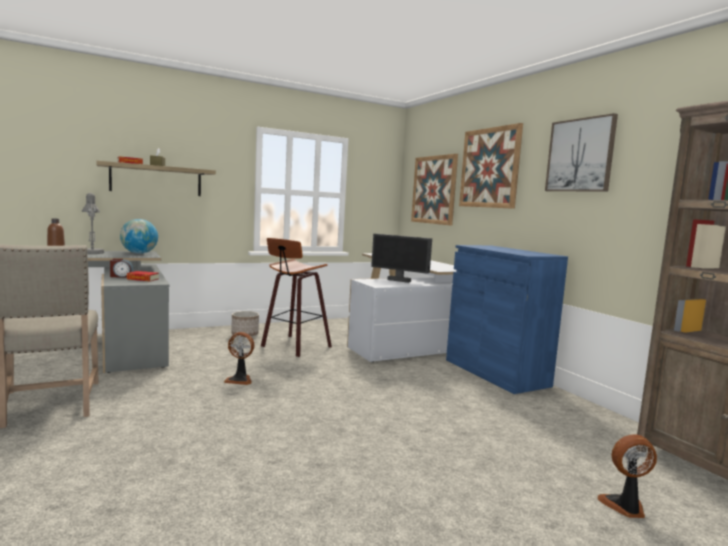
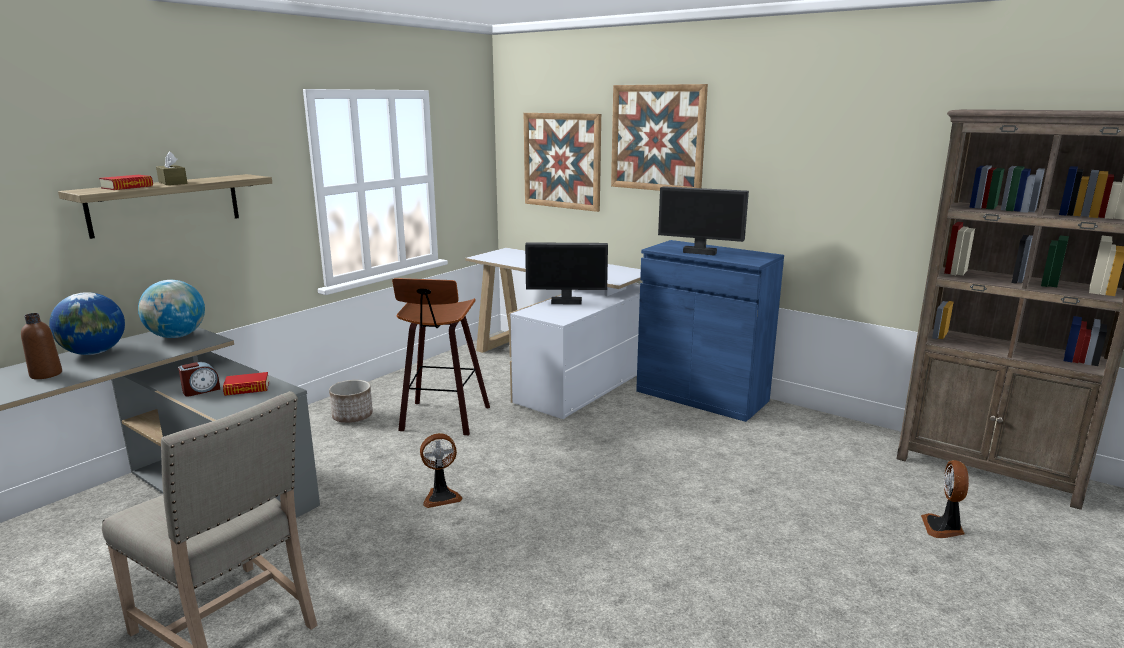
camera: 25 degrees left, 10 degrees up
grey table lamp [82,193,104,254] -> globe [49,292,125,355]
picture [545,113,618,191] -> none
fan [597,434,657,518] -> fan turned 45 degrees counterclockwise [921,460,969,538]
none -> monitor [658,186,749,255]

